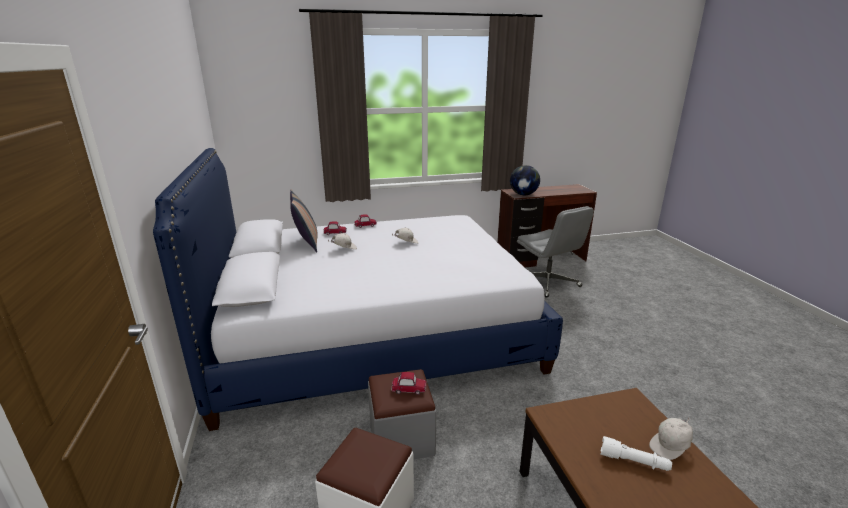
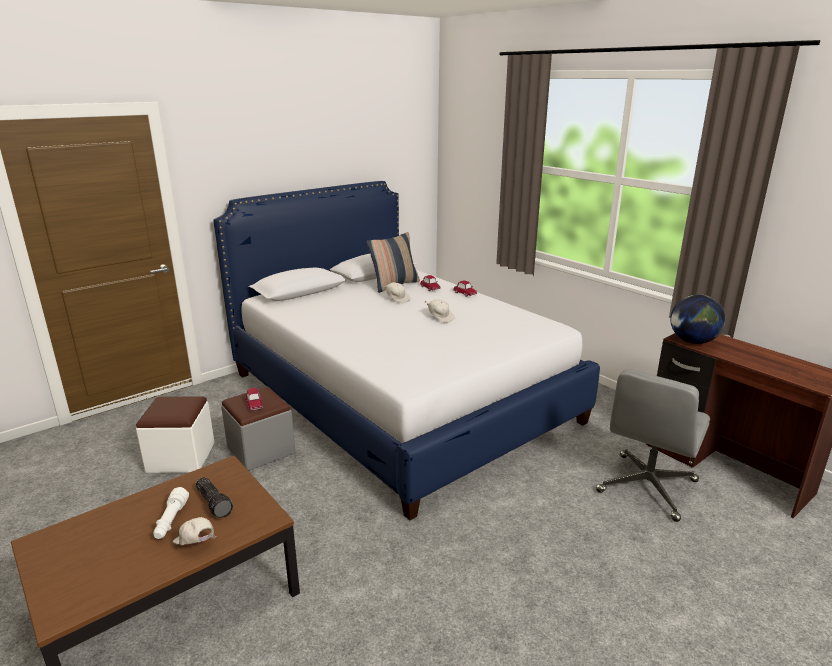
camera: 65 degrees right, 0 degrees up
none -> flashlight [196,477,233,518]

